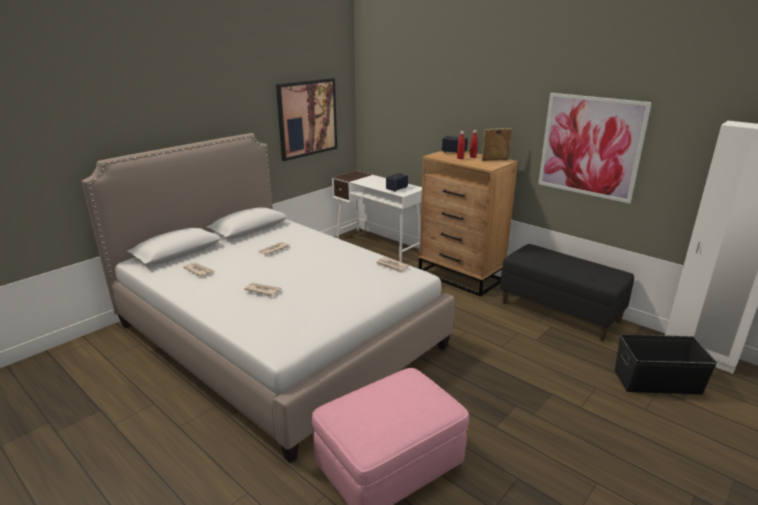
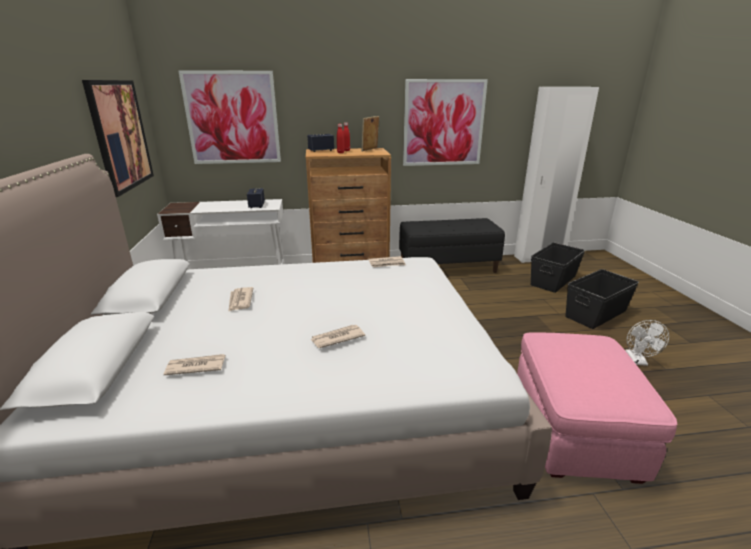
camera: 50 degrees left, 0 degrees up
none -> picture [178,70,281,164]
none -> black storage box [565,269,639,329]
none -> white fan [625,320,669,366]

